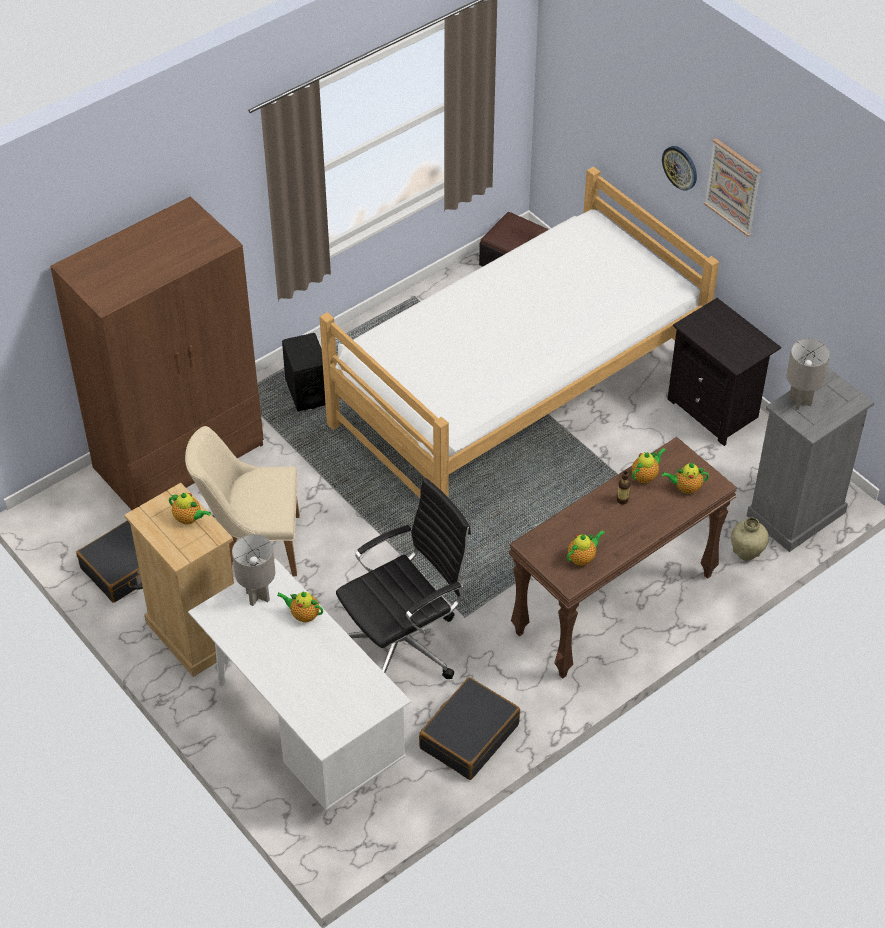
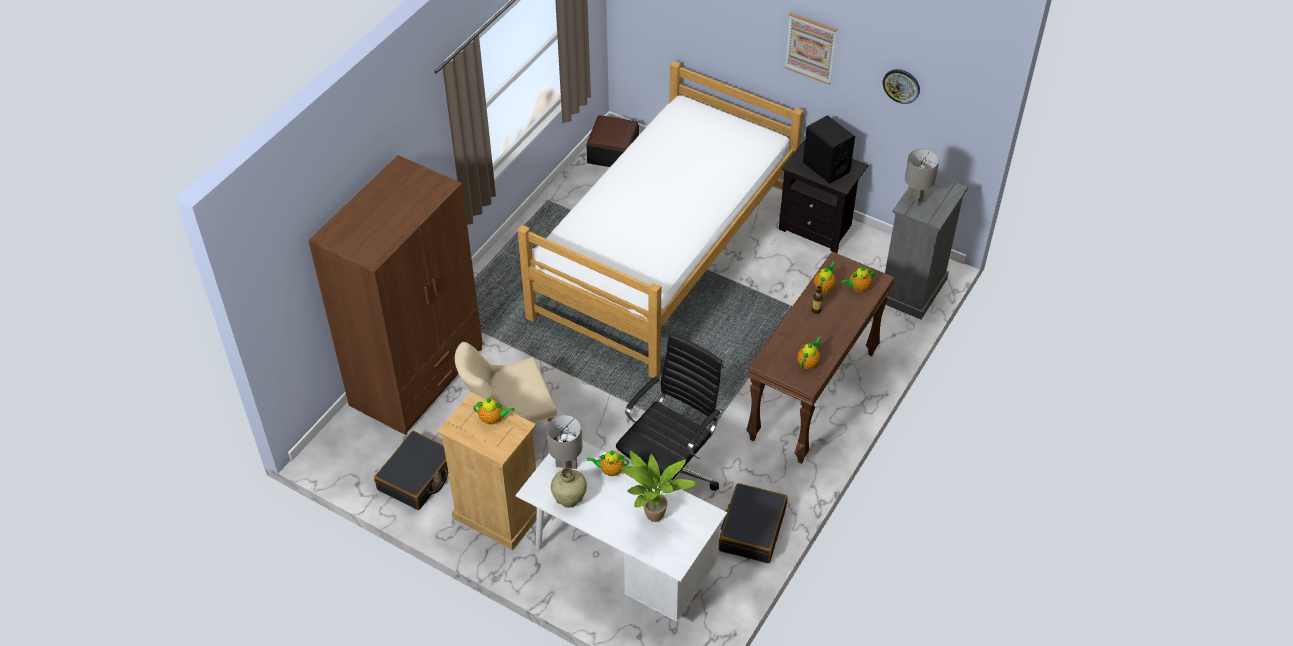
camera: 20 degrees left, 0 degrees up
black speaker [282,333,326,412] -> black speaker moved to [803,115,855,184]
wall clock [662,146,697,191] -> wall clock moved to [883,69,920,104]
beige vase [731,517,769,561] -> beige vase moved to [551,468,587,508]
none -> potted plant [620,451,698,522]

